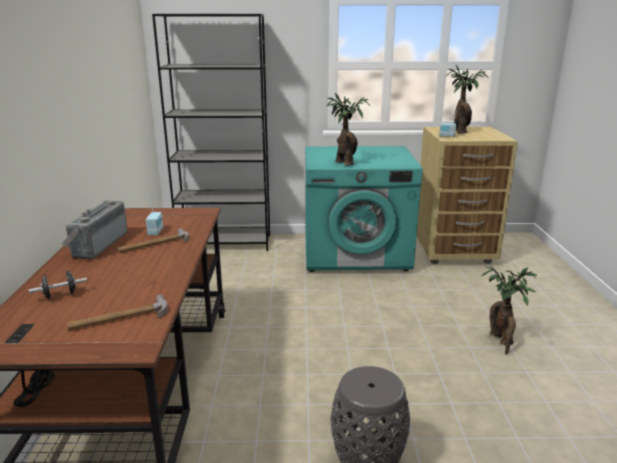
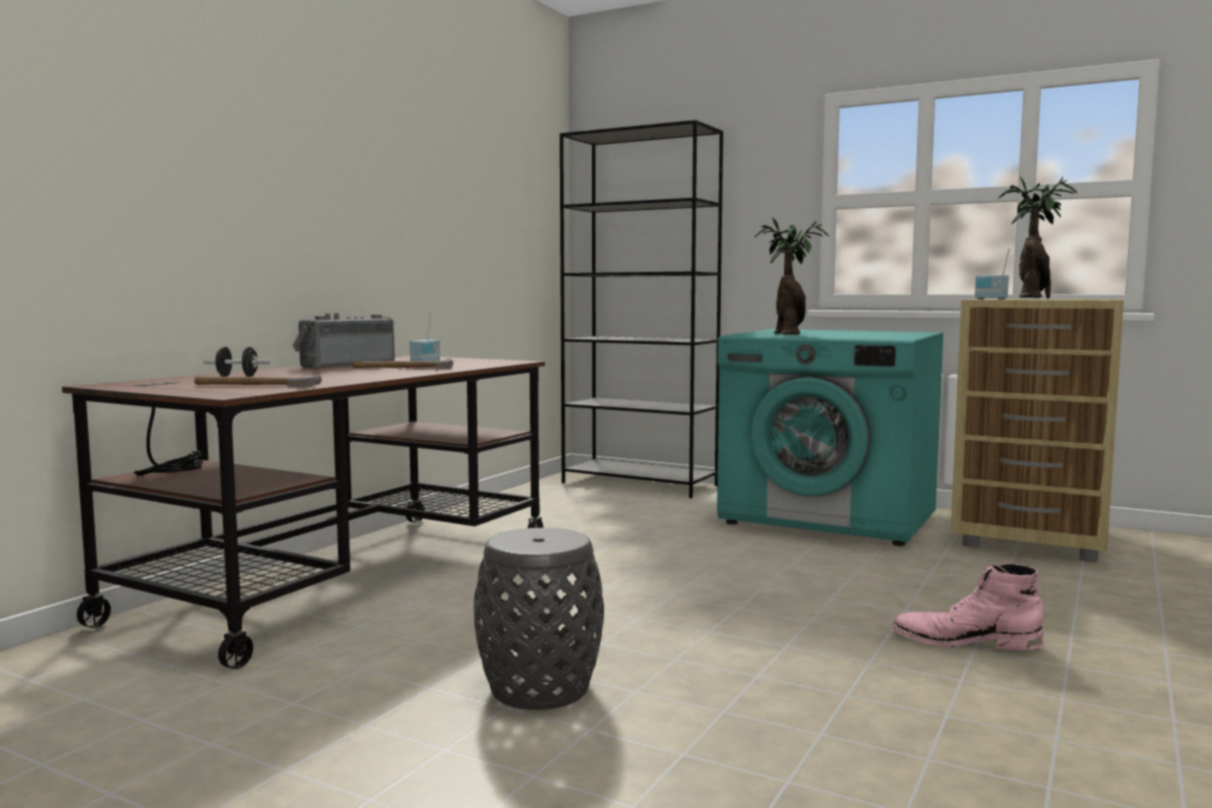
camera: 30 degrees right, 15 degrees down
potted plant [481,265,537,354] -> pink boot [892,564,1044,651]

